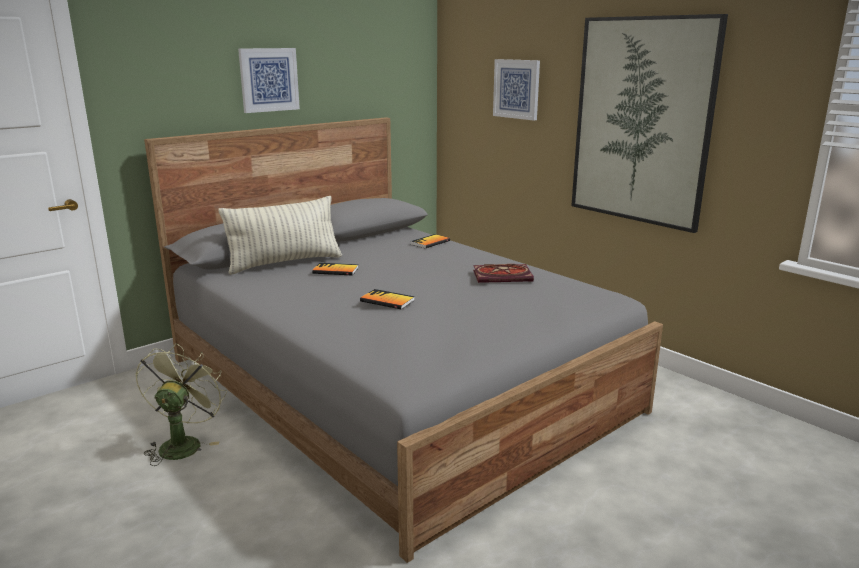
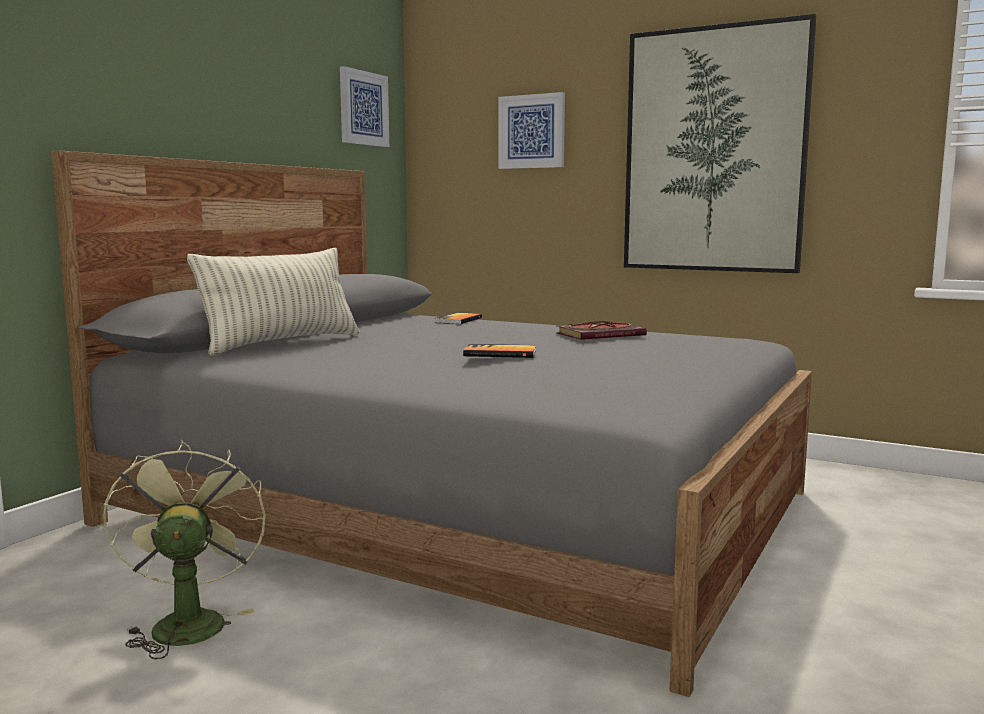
camera: 20 degrees left, 10 degrees down
picture [238,48,300,113] -> picture moved to [340,66,389,147]
book [312,263,358,276] -> none

